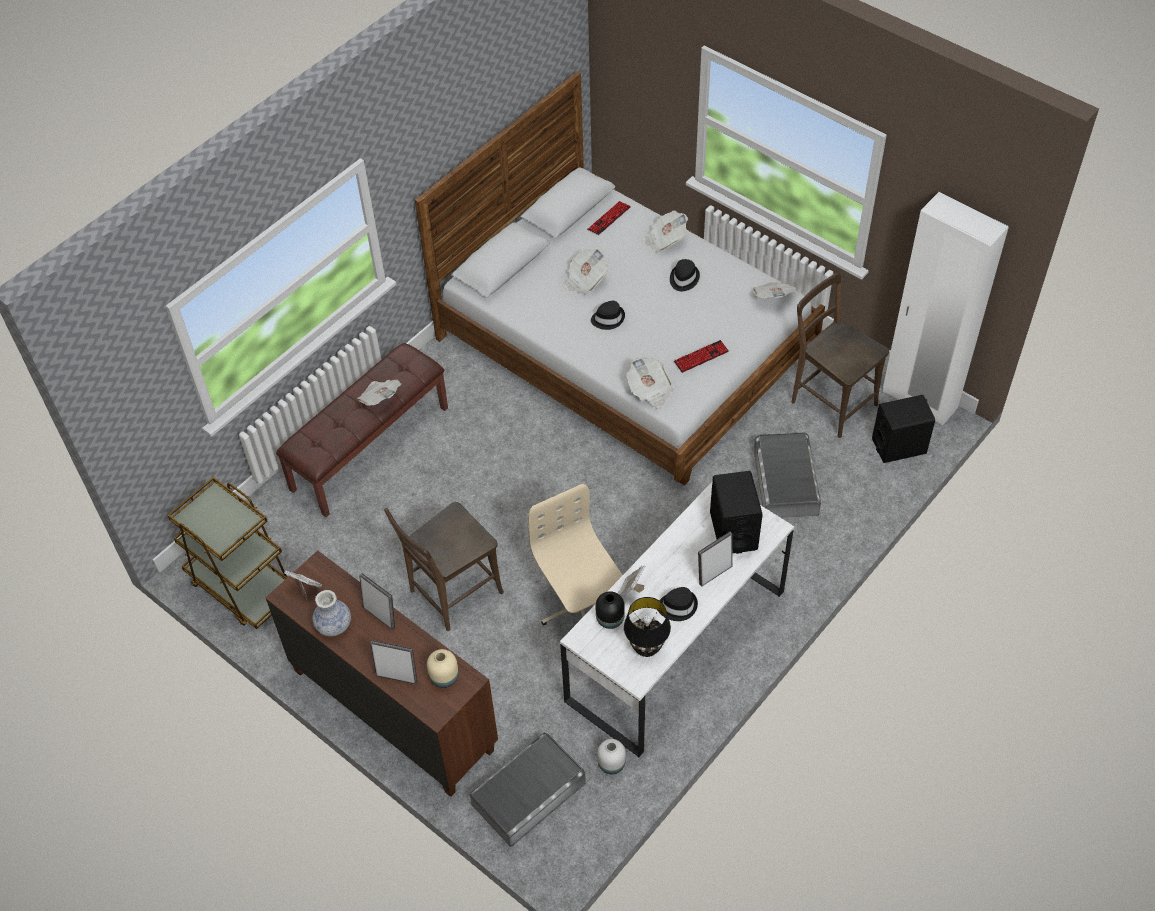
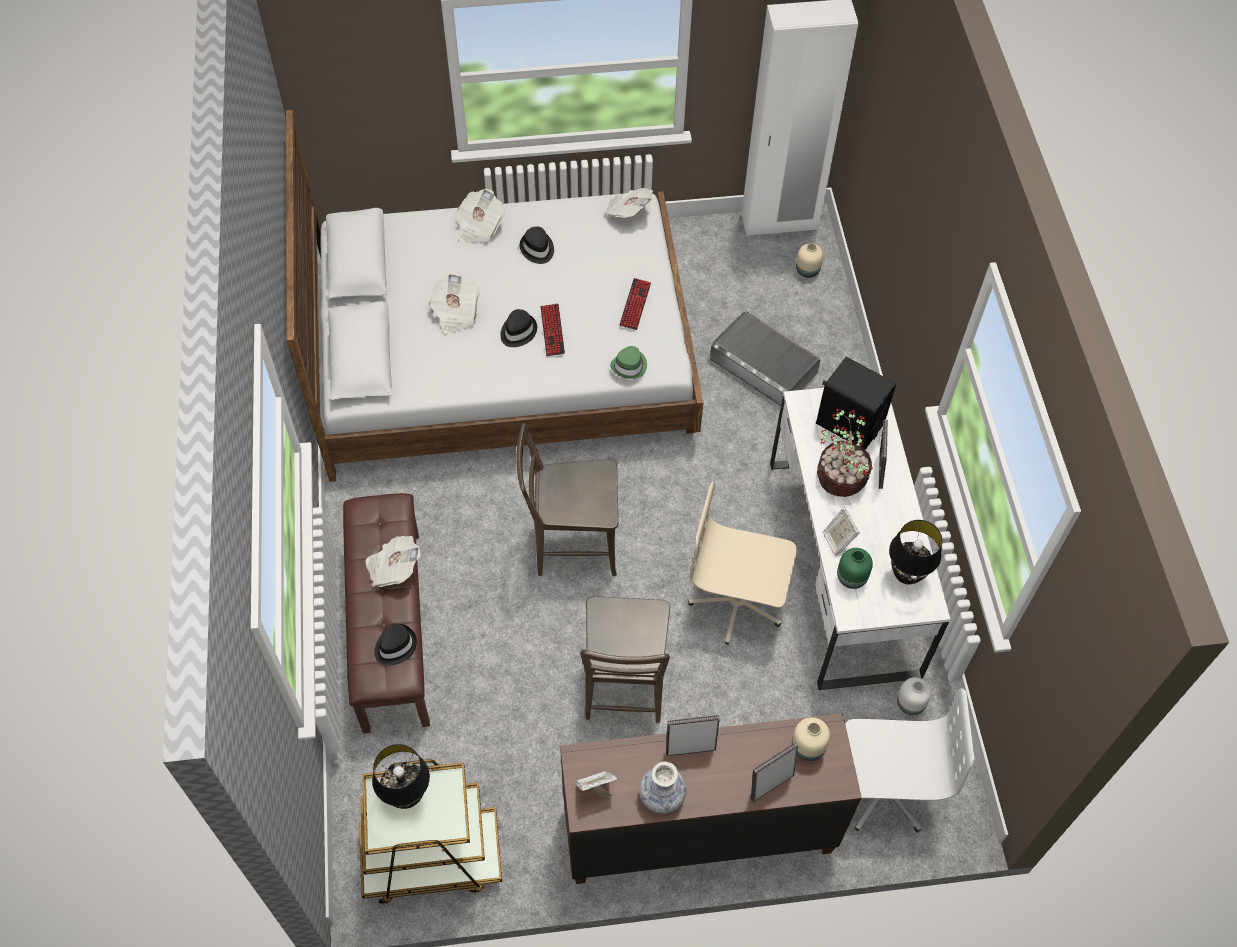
camera: 50 degrees left, 5 degrees up
grey storage box [470,733,586,847] -> white office chair [845,688,974,833]
keyboard [587,201,631,235] -> keyboard moved to [541,303,565,356]
black vase [596,591,625,629] -> green vase [837,548,873,589]
newspaper [626,358,674,409] -> green hat [610,346,647,379]
black hat [658,587,698,621] -> black hat moved to [374,623,417,666]
brown chair [792,273,889,438] -> brown chair moved to [517,423,618,576]
black speaker [872,395,935,463] -> beige vase [796,243,823,278]
none -> black table lamp [372,744,430,809]
none -> potted plant [817,409,873,497]

